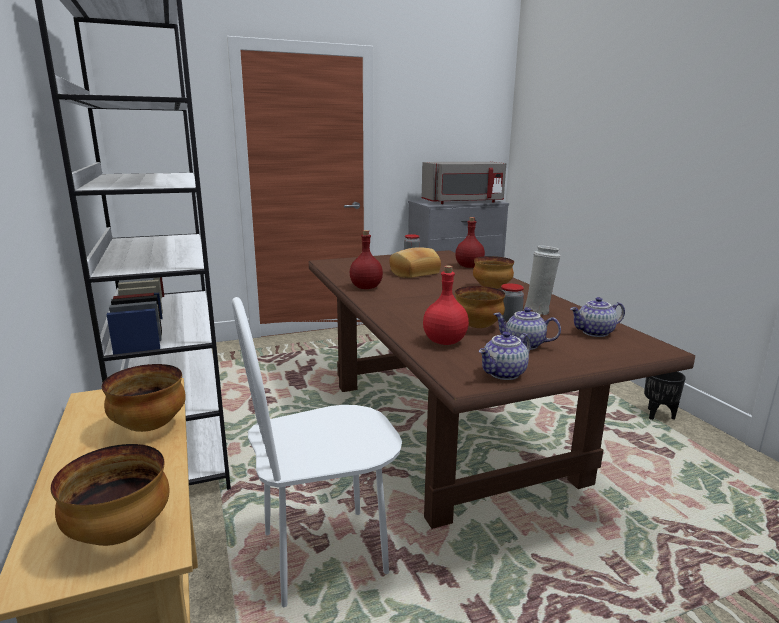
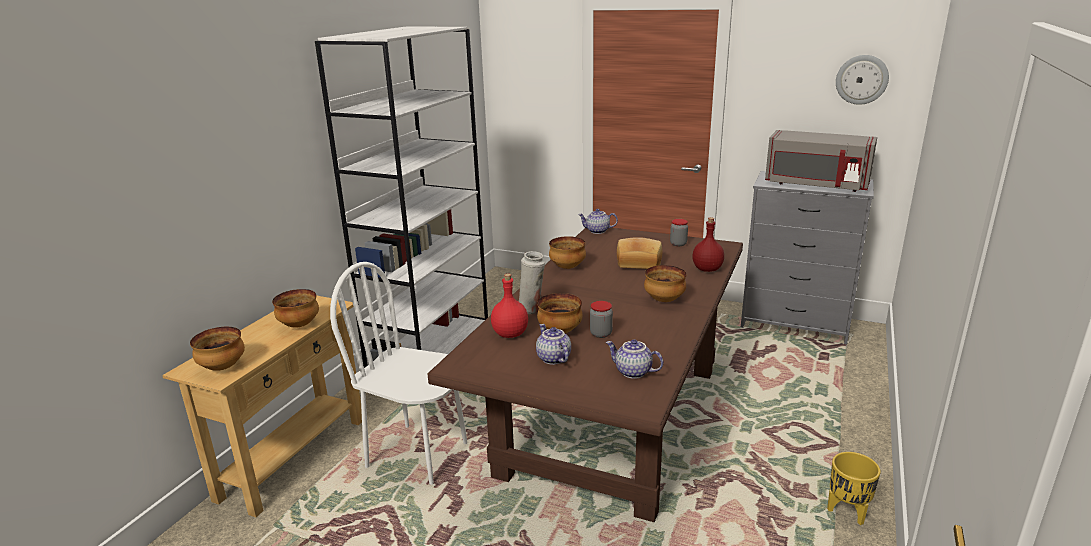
camera: 45 degrees right, 5 degrees up
red bottle [350,230,383,289] -> bowl [549,236,586,269]
teapot [479,331,531,380] -> teapot moved to [578,209,618,234]
white vase [524,245,561,315] -> white vase moved to [519,251,545,314]
black planter [644,371,686,420] -> yellow planter [827,452,880,525]
none -> wall clock [836,55,889,105]

